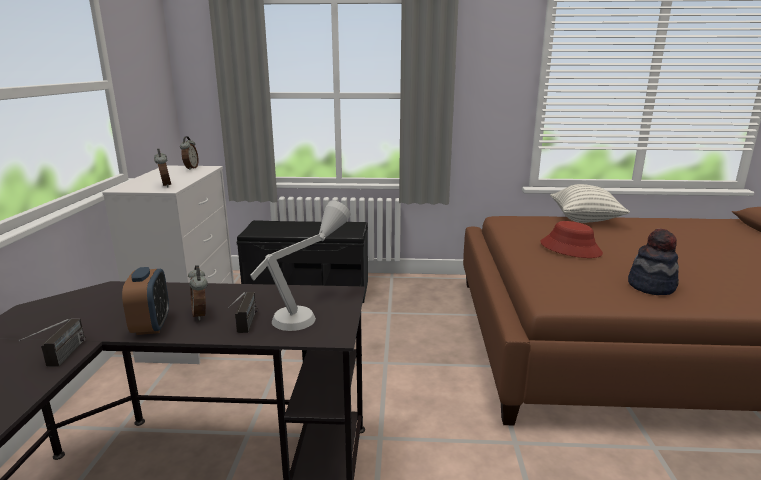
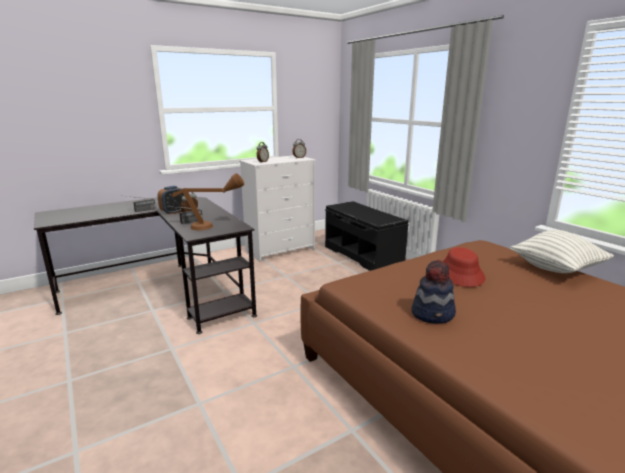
camera: 55 degrees right, 0 degrees up
grey table lamp [250,200,351,331] -> brown table lamp [172,173,244,230]

